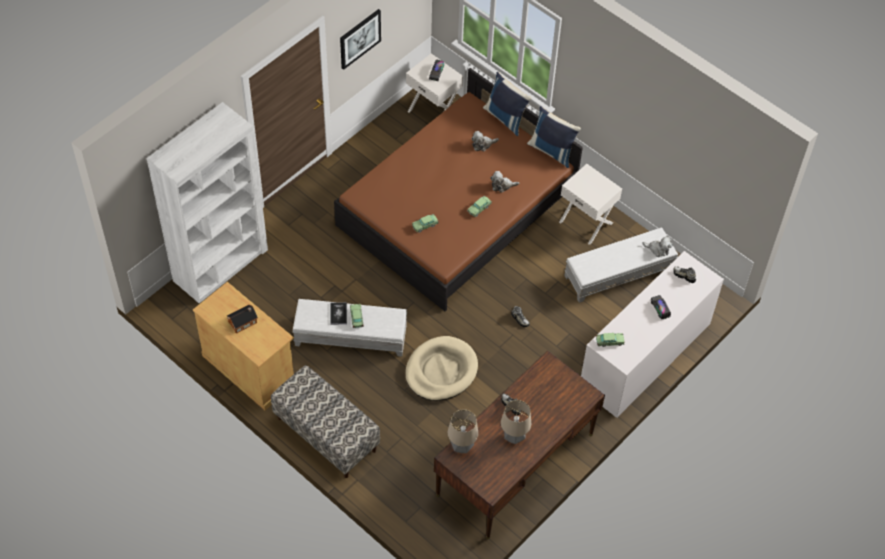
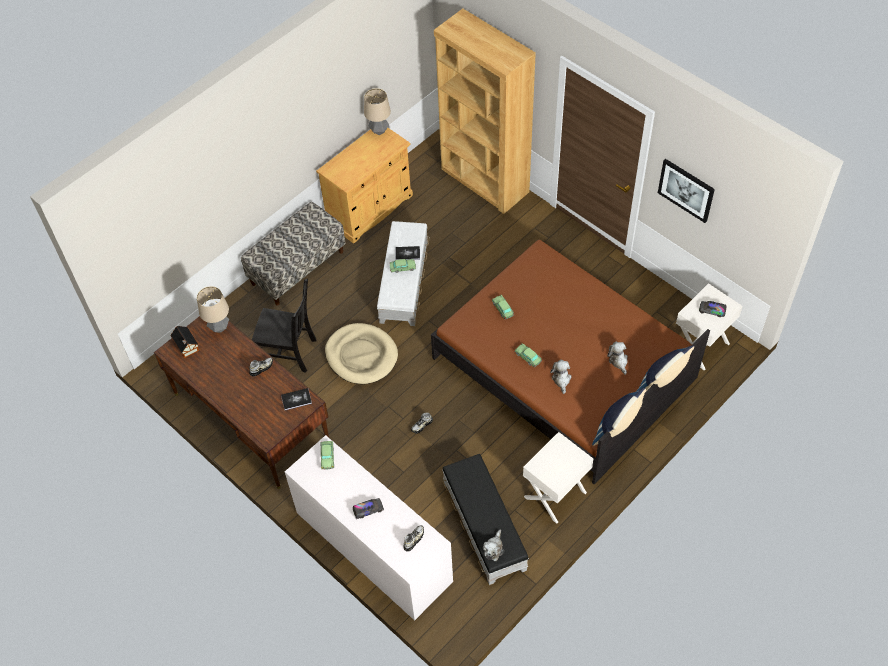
camera: 95 degrees right, 0 degrees up
white bookcase [146,102,268,303] -> brown bookcase [434,9,536,214]
toy house [227,305,258,334] -> toy house moved to [170,326,199,358]
table lamp [501,400,531,444] -> table lamp moved to [364,88,391,135]
white ottoman [565,227,678,303] -> black ottoman [442,454,529,585]
none -> black chair [252,279,316,373]
none -> book [281,388,312,410]

